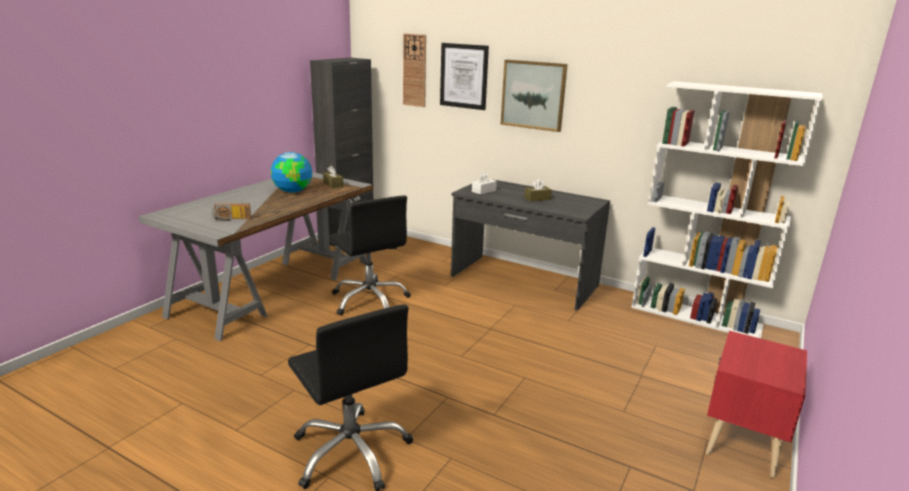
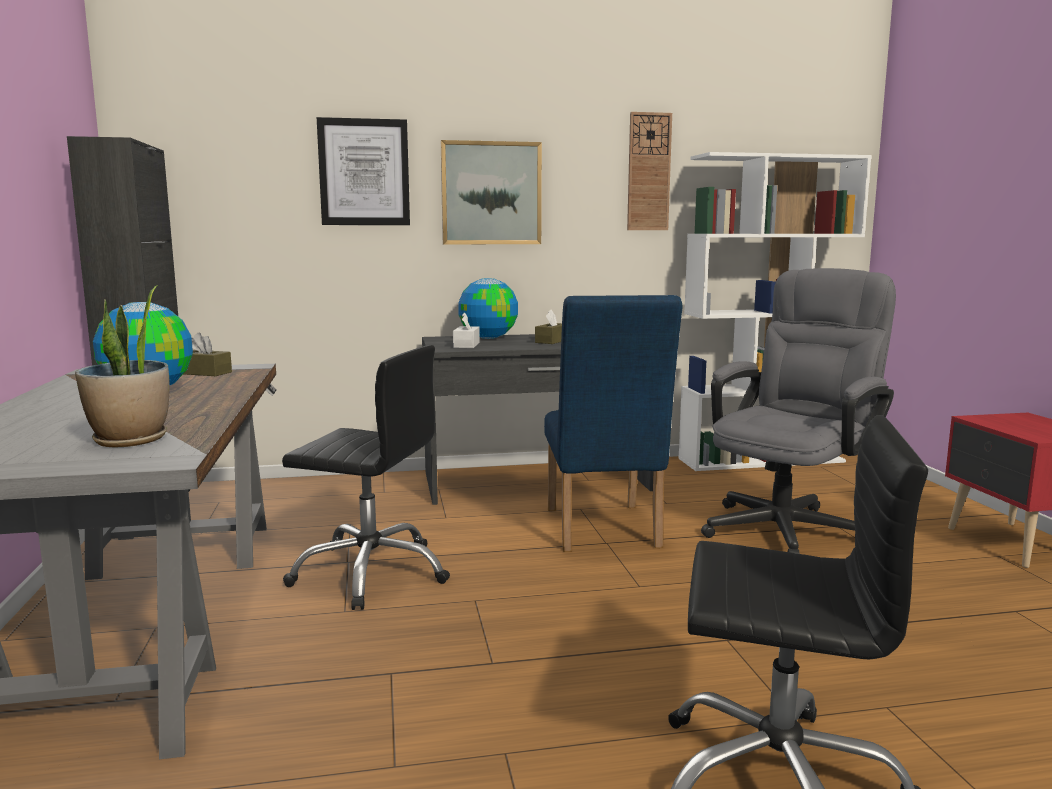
camera: 40 degrees left, 10 degrees down
radio [212,203,251,221] -> potted plant [75,285,170,447]
wall clock [403,34,426,107] -> wall clock moved to [627,112,672,230]
none -> globe [458,278,518,339]
none -> blue chair [544,295,683,552]
none -> grey office chair [701,268,896,554]

